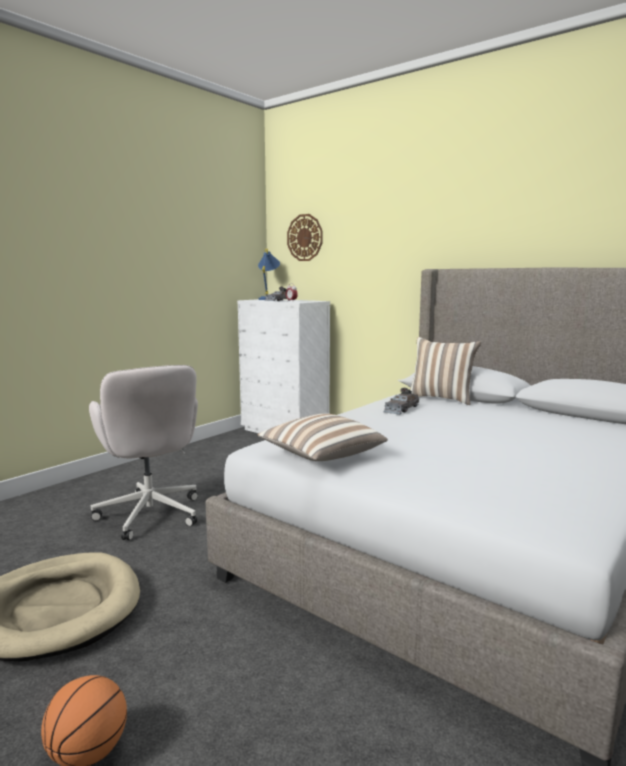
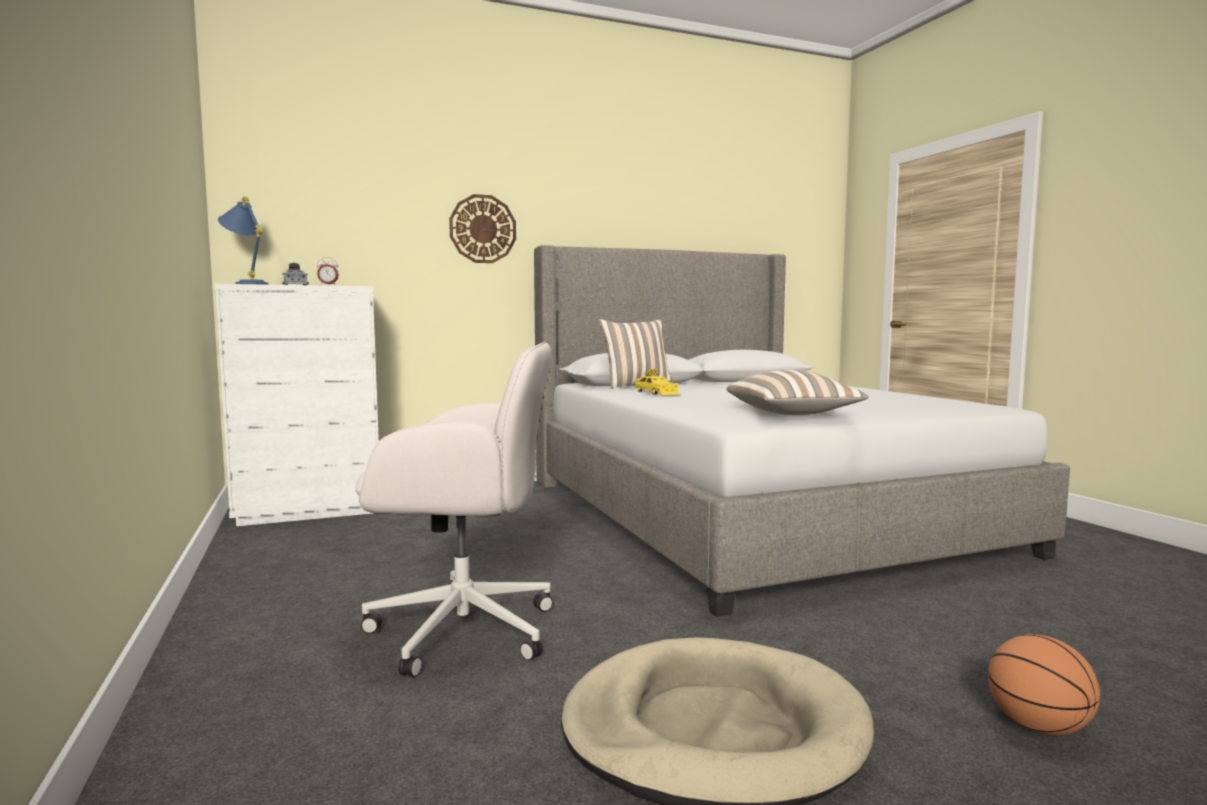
camera: 60 degrees left, 5 degrees down
wall clock [287,214,323,261] -> wall clock moved to [449,194,516,263]
grey toy car [383,388,419,415] -> yellow toy car [635,369,680,395]

